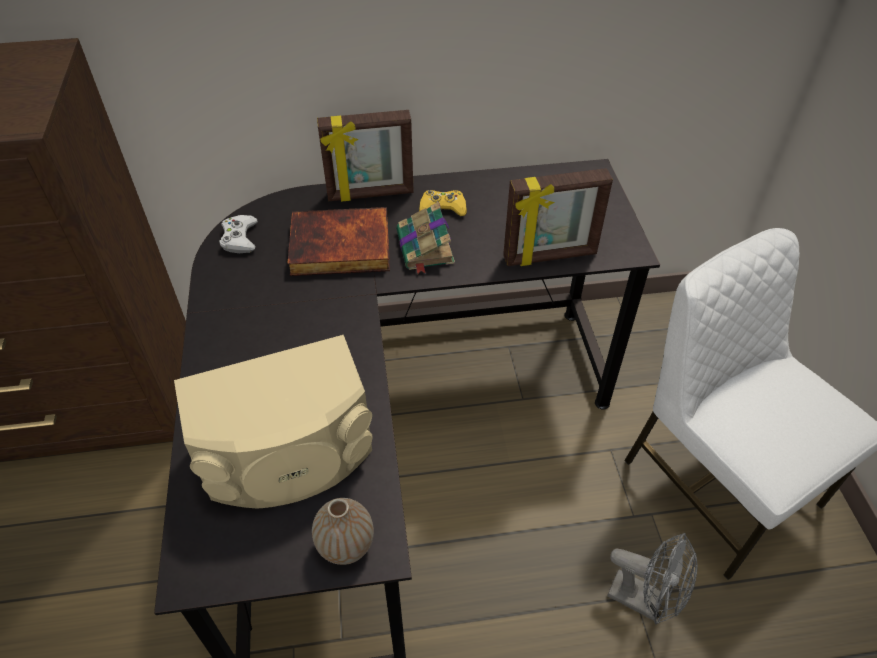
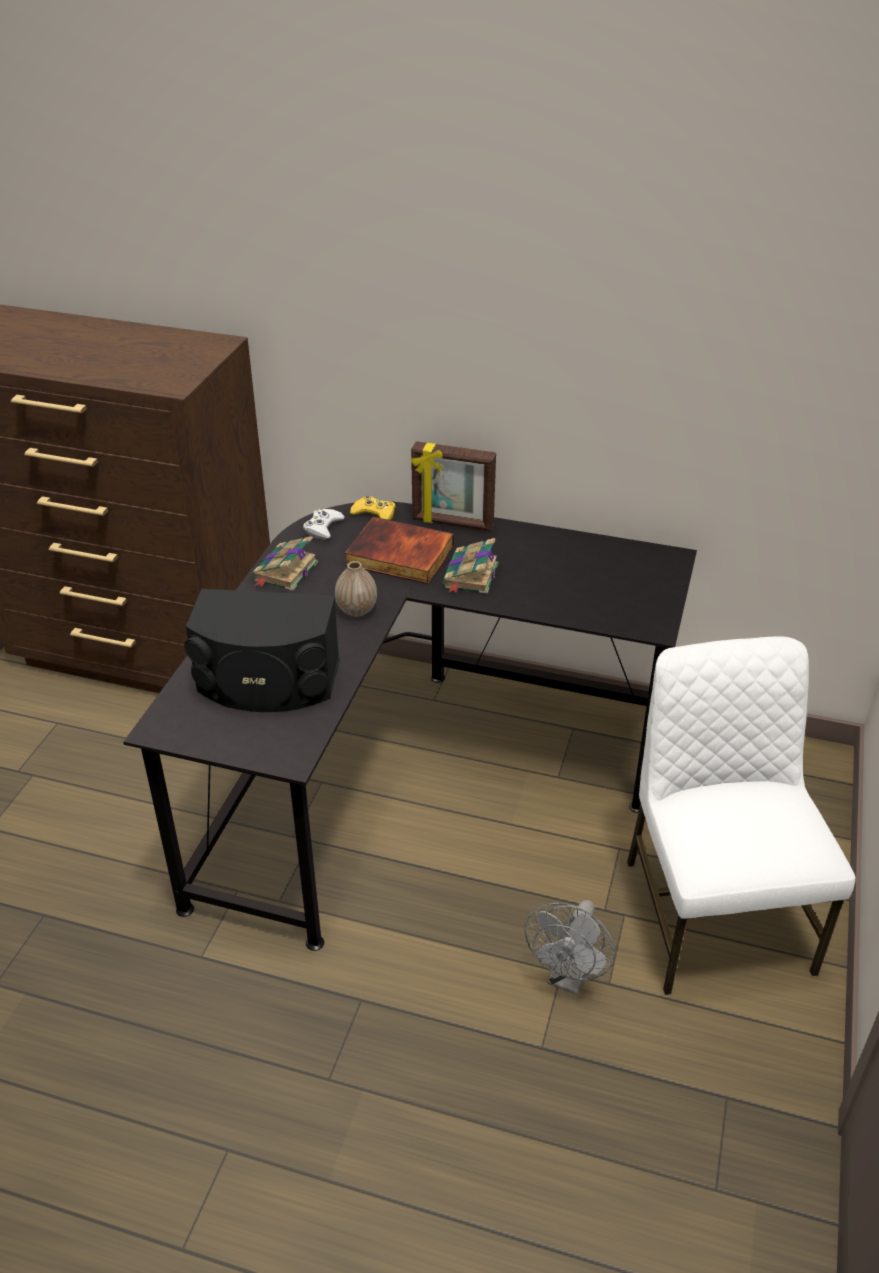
camera: 25 degrees right, 10 degrees down
beige speaker [174,335,372,509] -> black speaker [184,589,339,712]
vase [312,498,374,565] -> vase moved to [335,561,377,617]
yellow game controller [419,190,467,216] -> yellow game controller moved to [350,495,396,520]
picture frame [503,168,613,266] -> none
grey fan [608,533,697,624] -> grey fan turned 60 degrees clockwise [525,900,615,995]
none -> book [252,536,318,591]

